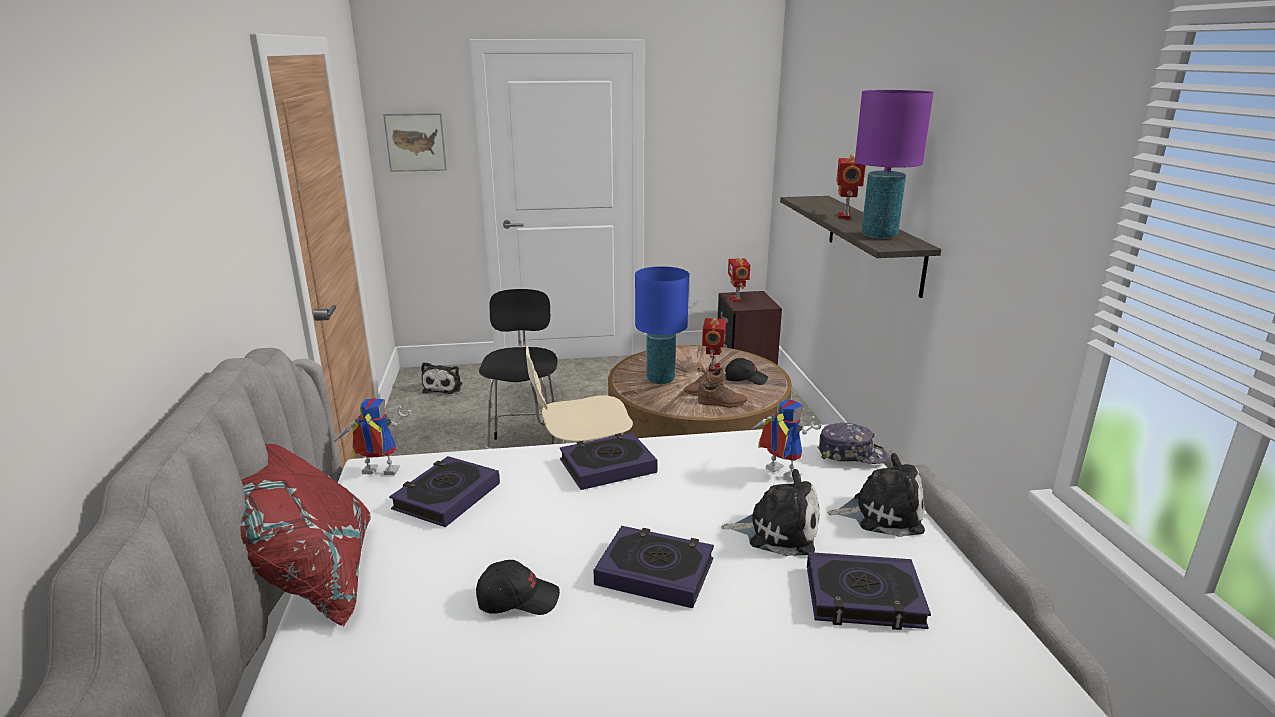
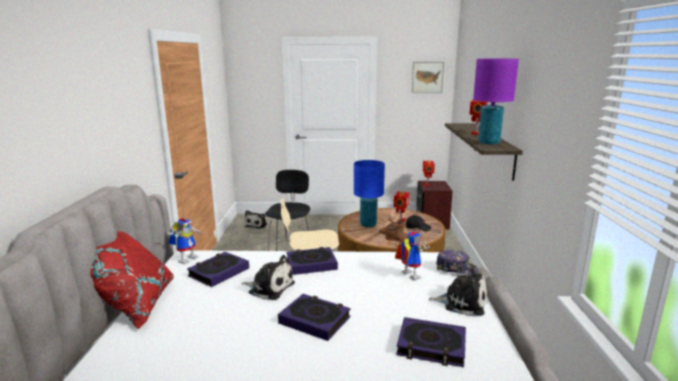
camera: 10 degrees right, 5 degrees down
toy robot [333,398,411,475] -> toy robot turned 105 degrees clockwise [167,218,203,264]
picture [383,113,447,172] -> picture moved to [412,62,444,93]
black cap [476,560,560,615] -> none
plush toy [721,469,820,556] -> plush toy moved to [242,255,295,300]

